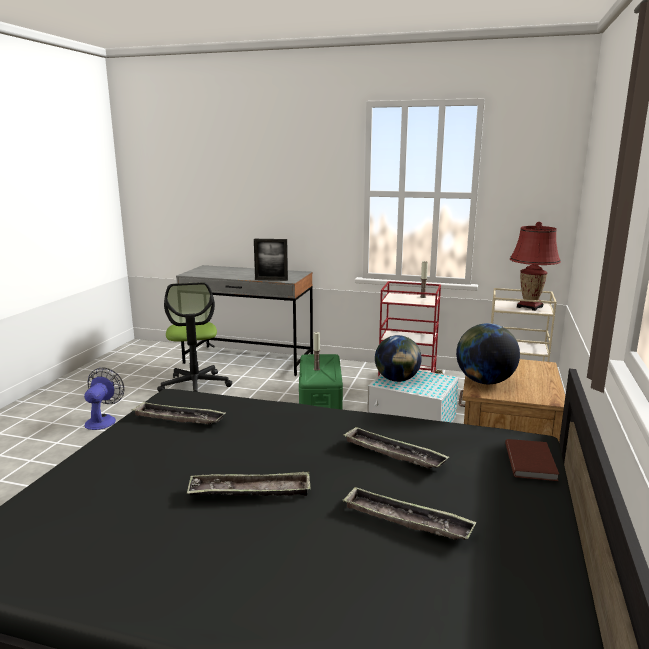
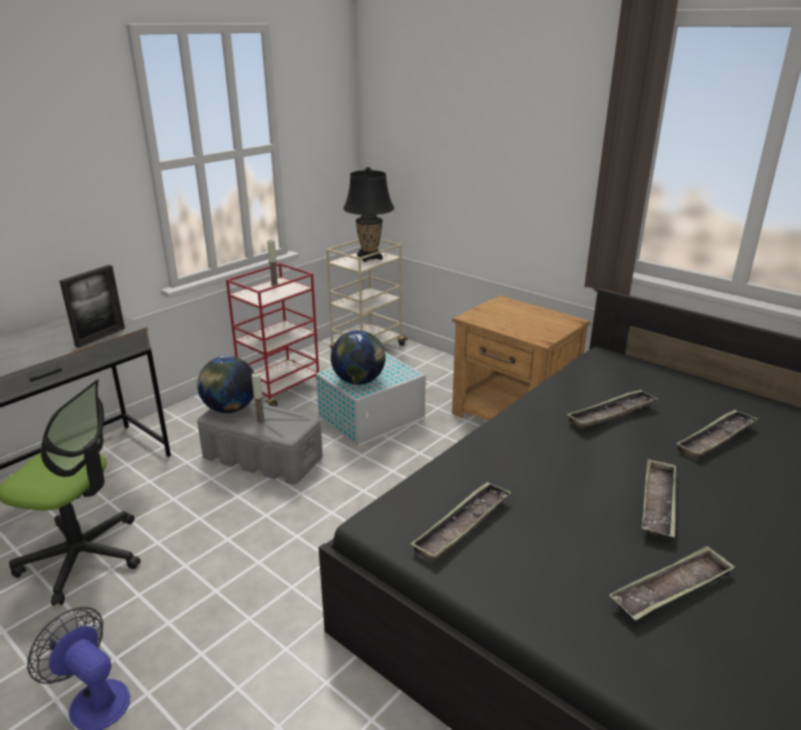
camera: 65 degrees left, 10 degrees up
green storage box [299,354,343,410] -> grey storage box [197,401,323,484]
globe [456,323,520,384] -> globe moved to [197,356,254,413]
brown book [505,439,559,481] -> none
red table lamp [510,222,561,311] -> black table lamp [343,167,394,262]
none -> tray [609,545,735,621]

